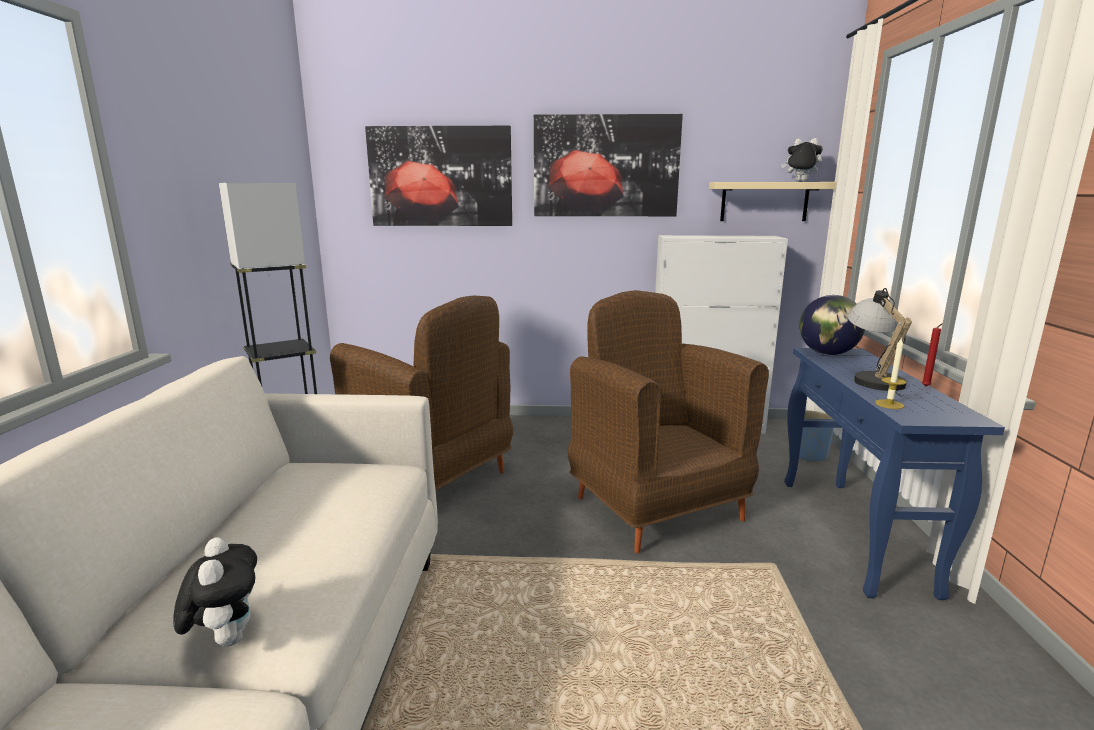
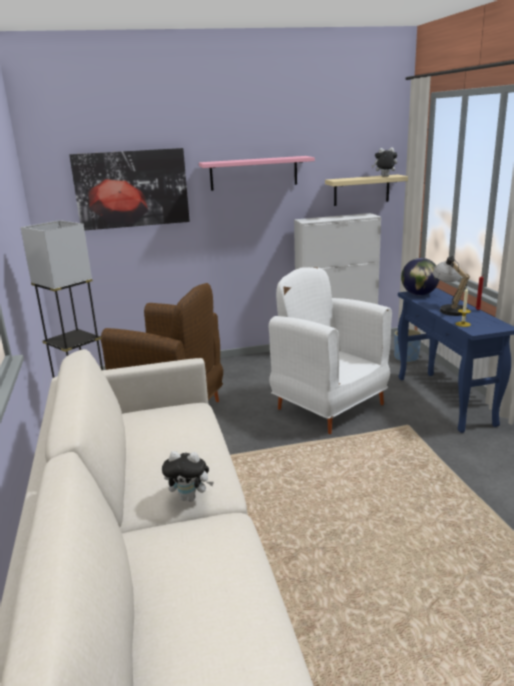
camera: 15 degrees left, 5 degrees up
plush toy [173,538,257,647] -> plush toy turned 135 degrees clockwise [162,451,214,502]
picture [534,114,683,216] -> pink shelf [199,156,315,191]
brown armchair [567,290,769,554] -> white armchair [269,267,392,434]

